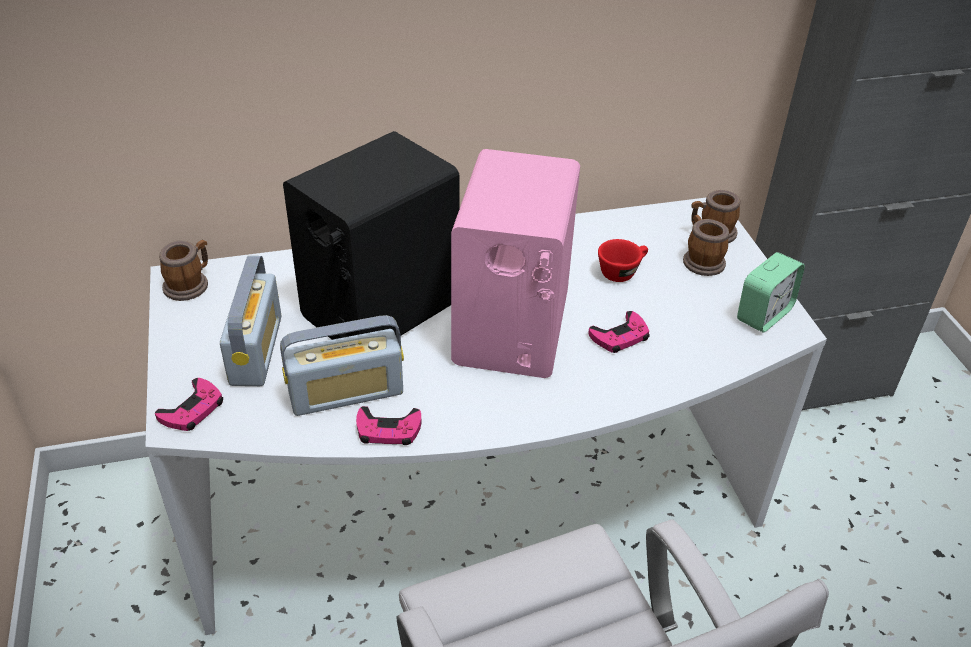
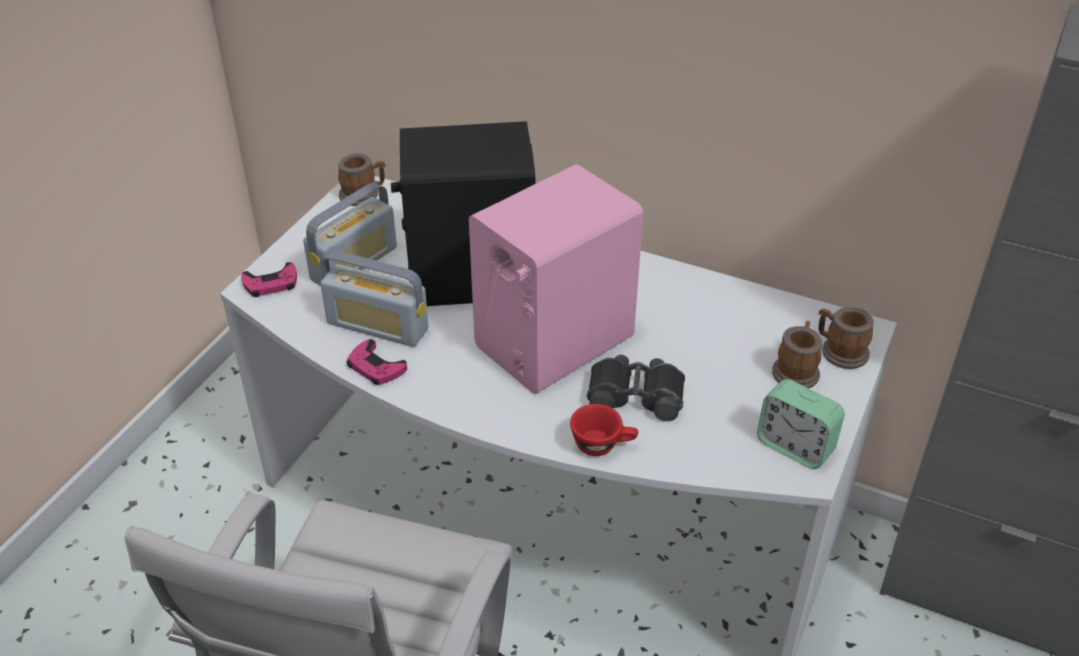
camera: 40 degrees right, 0 degrees up
pink game controller [588,311,650,353] -> black binoculars [587,355,685,422]
red cup [598,239,648,282] -> red cup moved to [570,404,638,456]
alarm clock [737,252,805,333] -> alarm clock turned 45 degrees clockwise [757,379,845,469]

